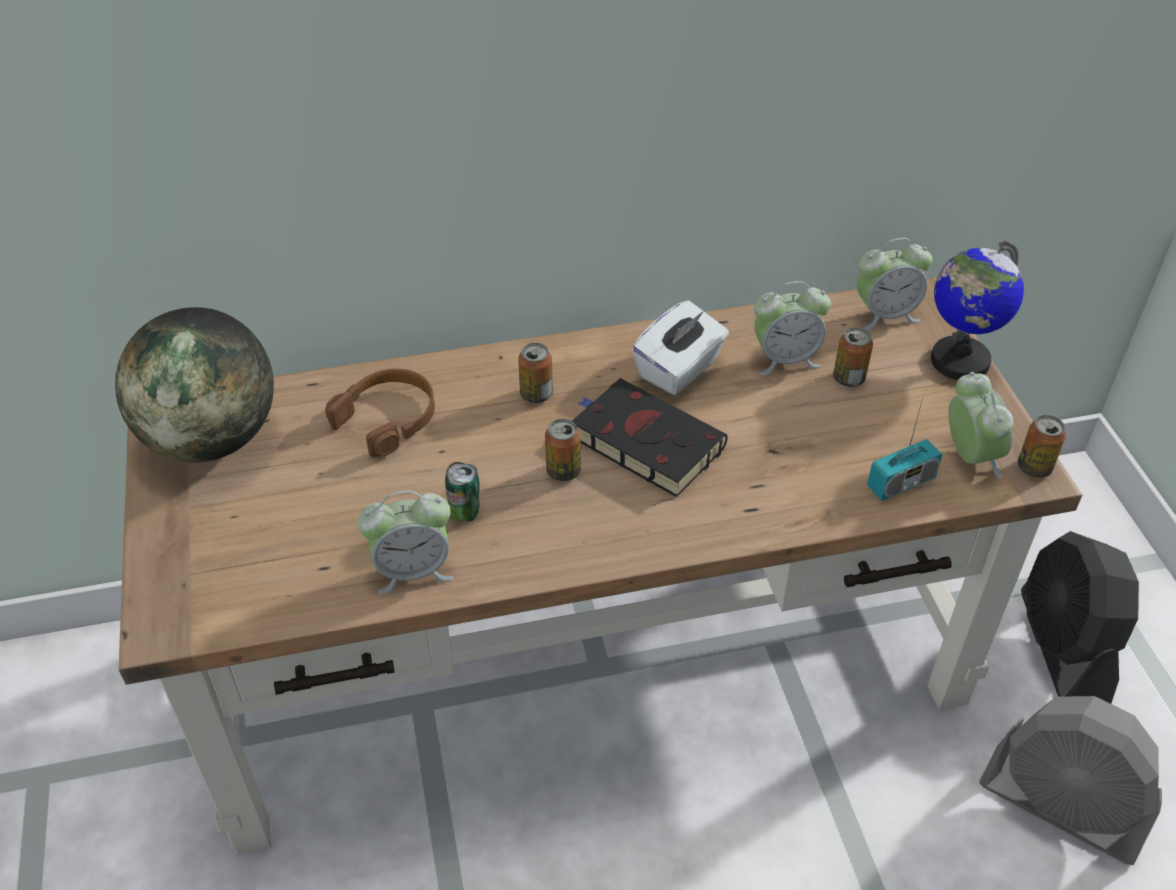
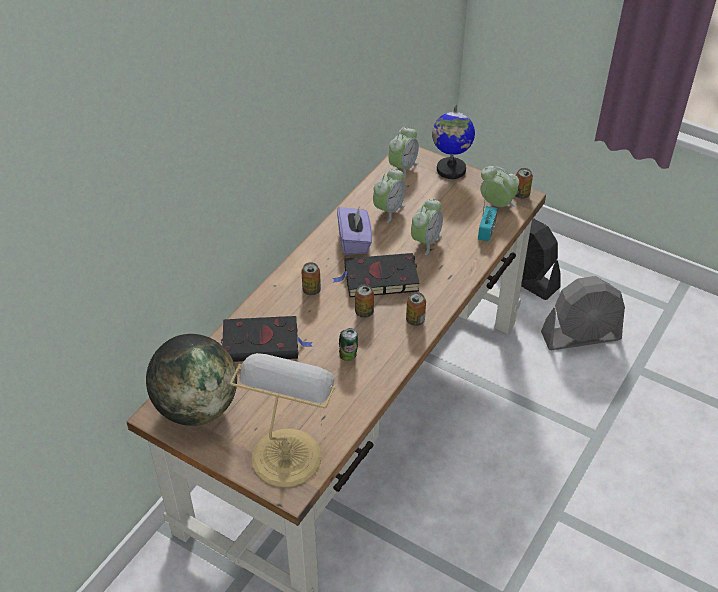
camera: 45 degrees left, 0 degrees up
brown headphones [325,369,435,457] -> black book [221,316,313,362]
alarm clock [358,490,453,594] -> alarm clock moved to [411,198,443,255]
white tissue box [632,300,729,395] -> purple tissue box [337,207,372,255]
can [833,327,873,387] -> can moved to [406,292,426,326]
none -> table lamp [230,353,335,487]

